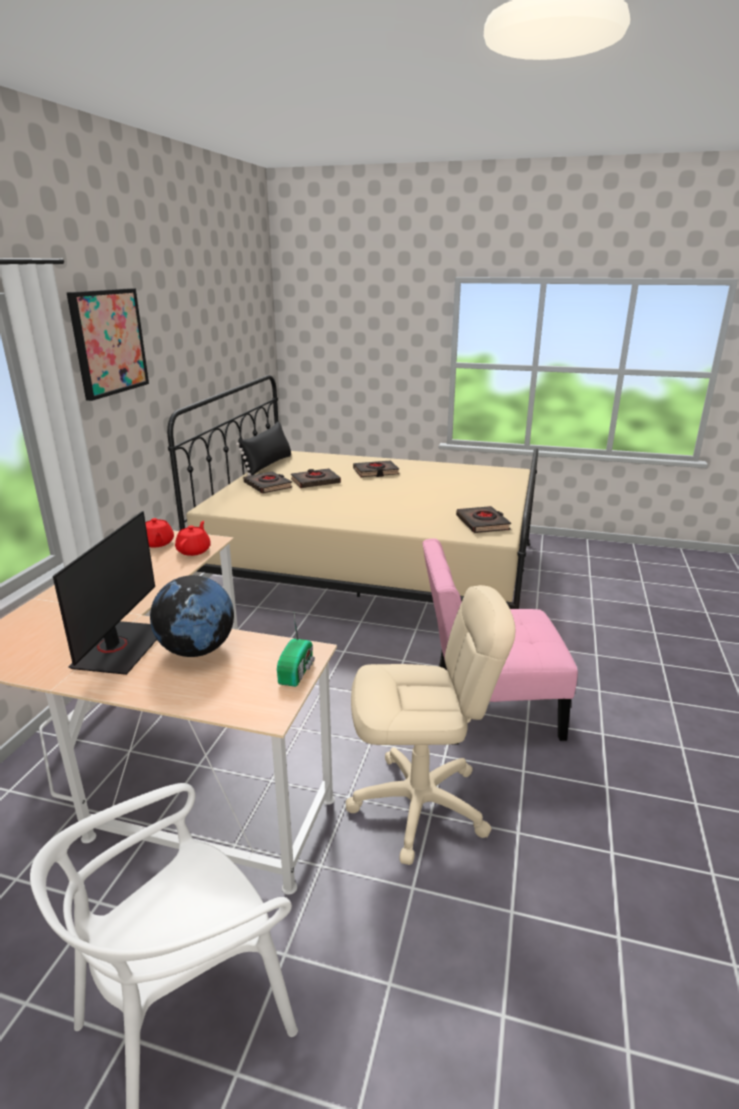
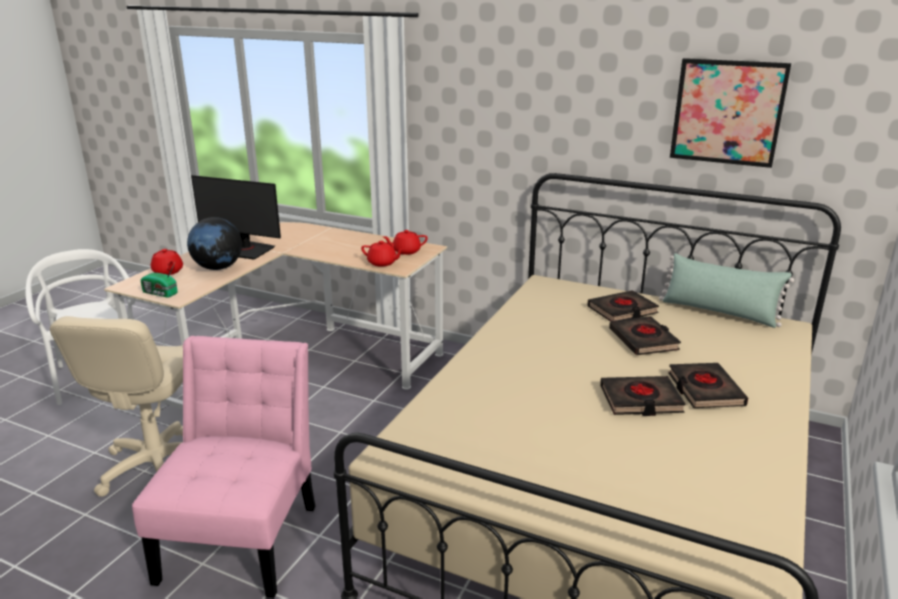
camera: 100 degrees right, 0 degrees up
picture [67,288,149,401] -> picture moved to [670,58,791,168]
black pillow [236,422,291,476] -> green pillow [659,253,794,328]
black book [456,506,511,533] -> black book moved to [600,376,685,416]
none -> red teapot [151,249,183,275]

